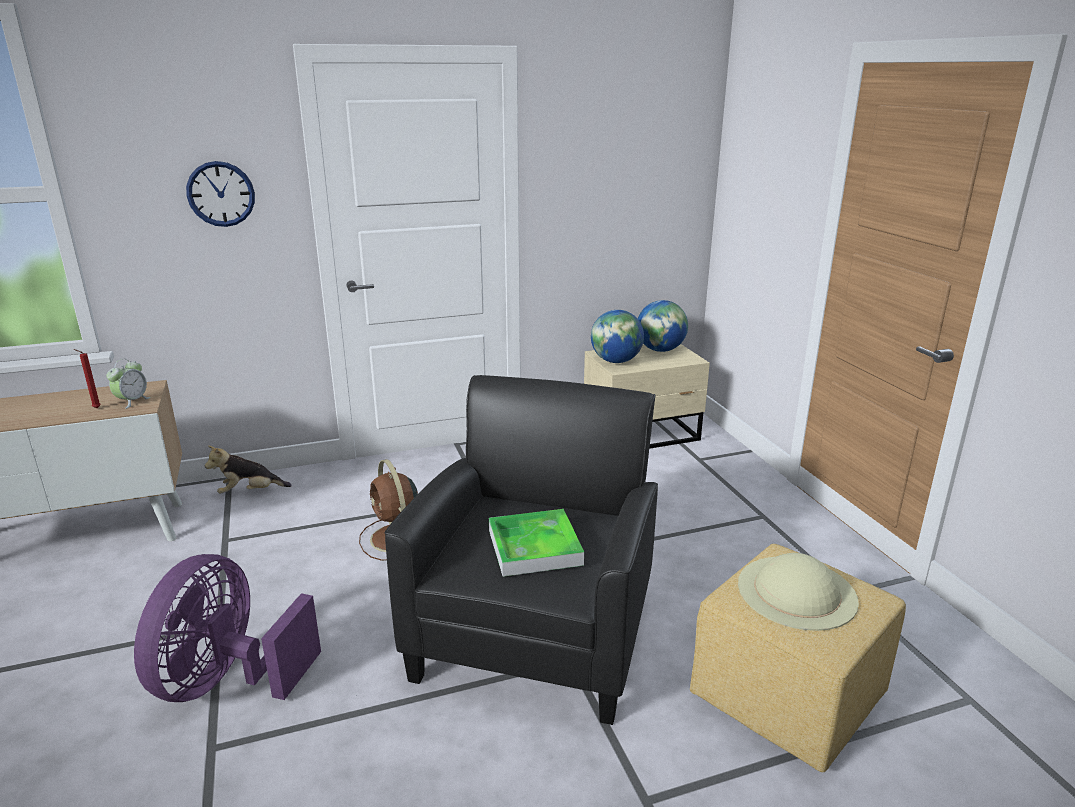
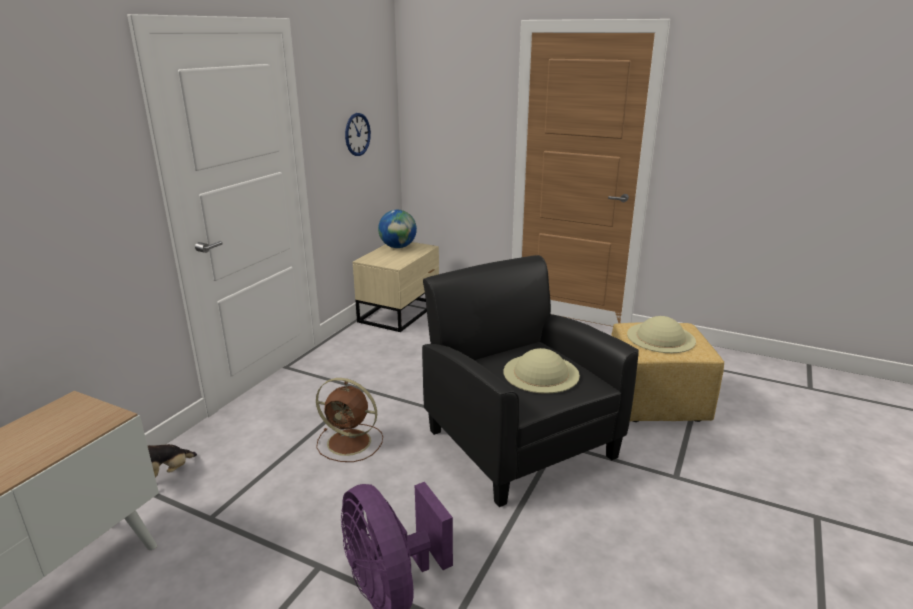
camera: 45 degrees left, 0 degrees up
red candle [74,349,101,408] -> none
alarm clock [107,359,151,409] -> none
wall clock [186,161,255,227] -> wall clock moved to [345,113,371,156]
tray [489,509,584,577] -> beige hat [504,348,580,394]
globe [591,310,644,363] -> none

